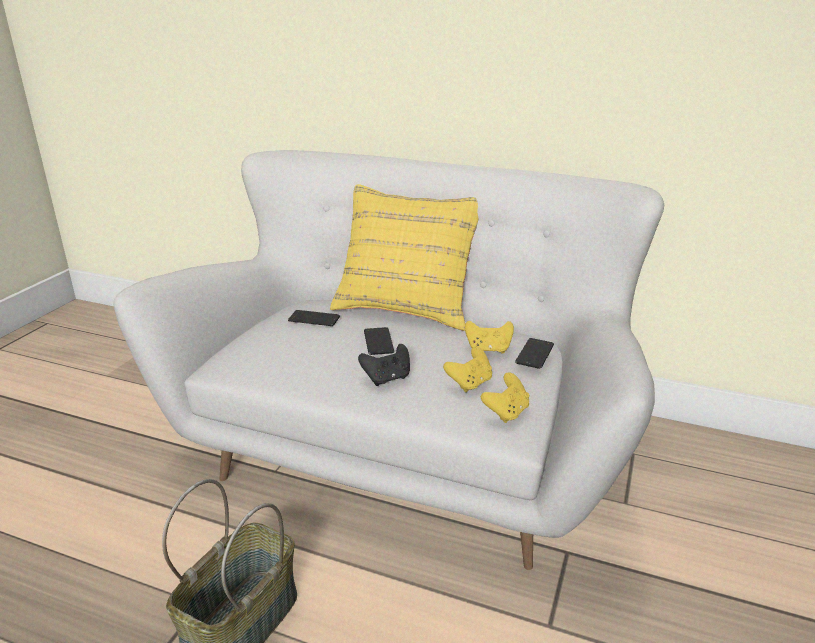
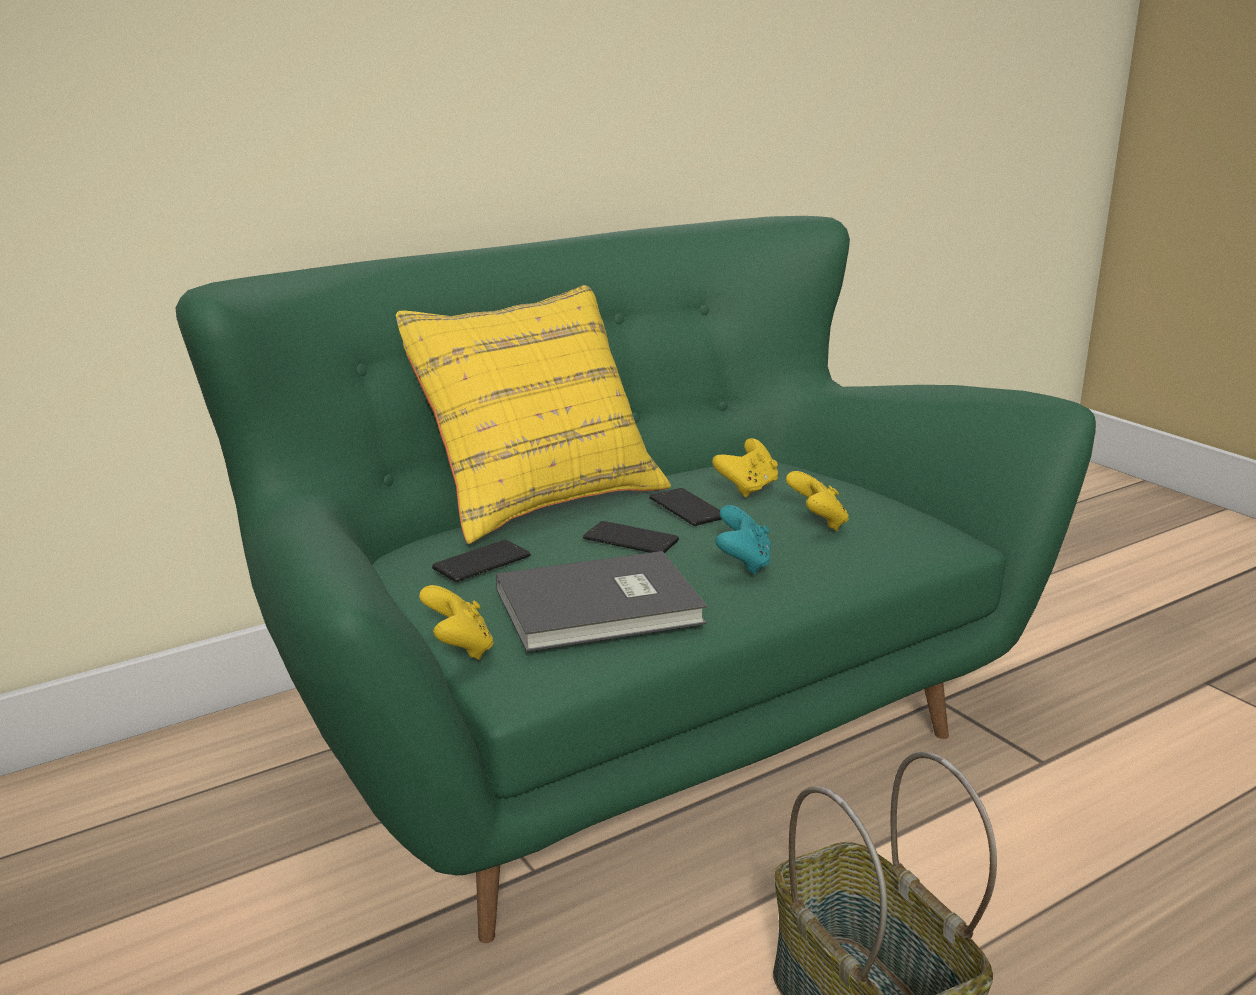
camera: 55 degrees left, 5 degrees down
white sofa [113,150,664,570] -> green sofa [175,216,1096,943]
black game controller [358,344,410,386] -> turquoise game controller [715,505,771,575]
yellow game controller [481,372,529,423] -> yellow game controller moved to [419,585,493,660]
phone [515,338,554,369] -> phone moved to [649,488,722,526]
none -> grey book [496,551,707,652]

